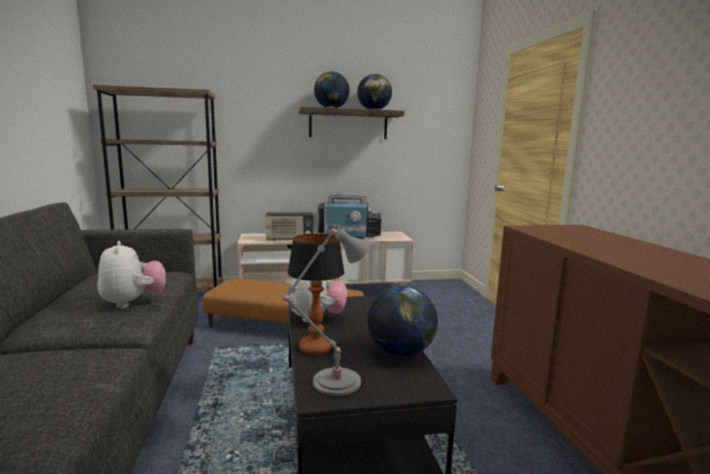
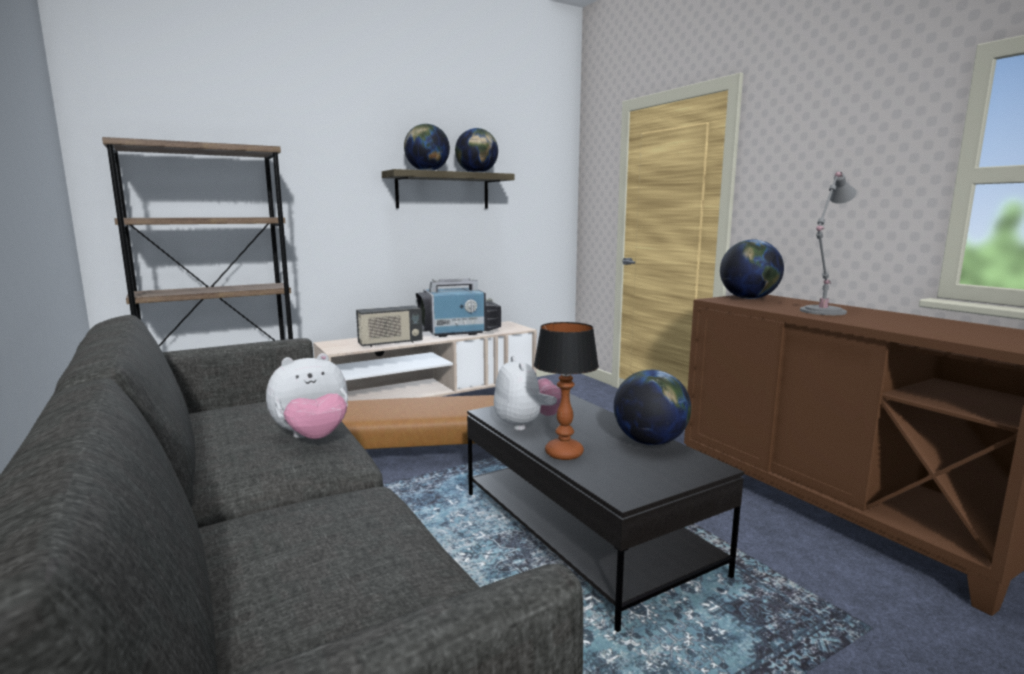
camera: 20 degrees left, 0 degrees up
plush toy [97,241,166,308] -> plush toy turned 105 degrees clockwise [266,353,348,439]
grey table lamp [283,229,370,396] -> grey table lamp moved to [800,172,856,315]
none -> globe [720,240,784,299]

